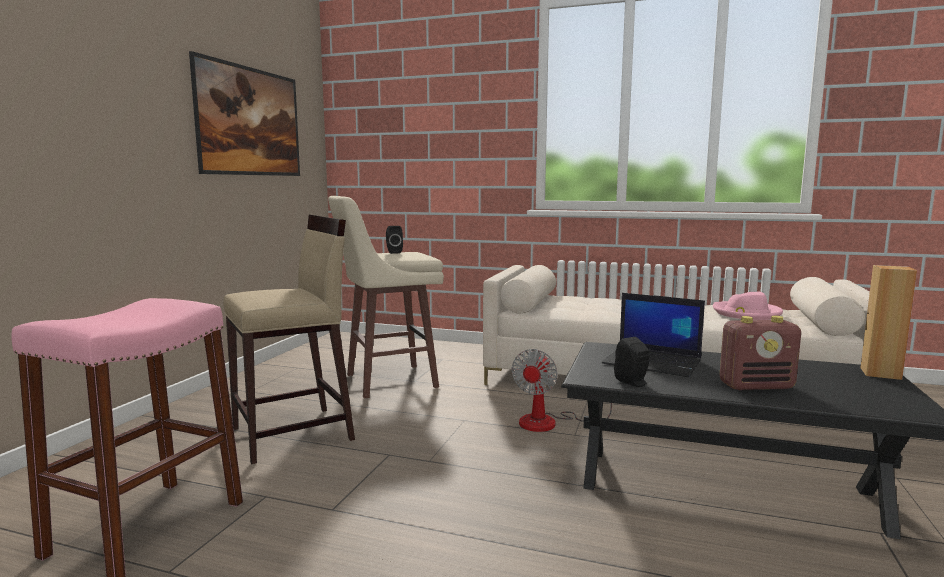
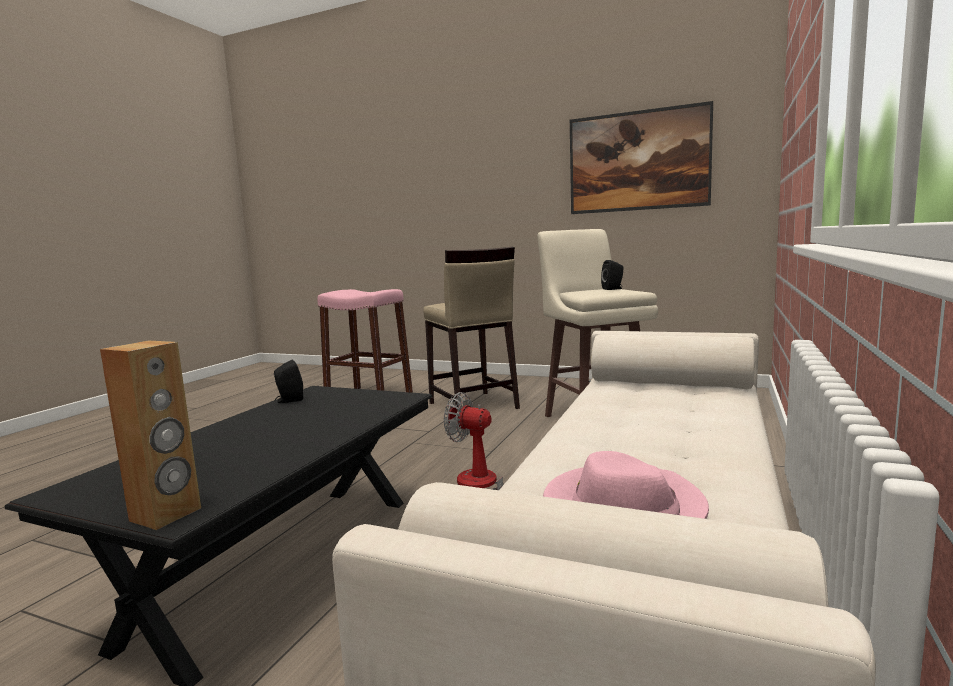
camera: 95 degrees right, 0 degrees up
laptop [602,293,705,377] -> none
radio [720,316,801,390] -> none

